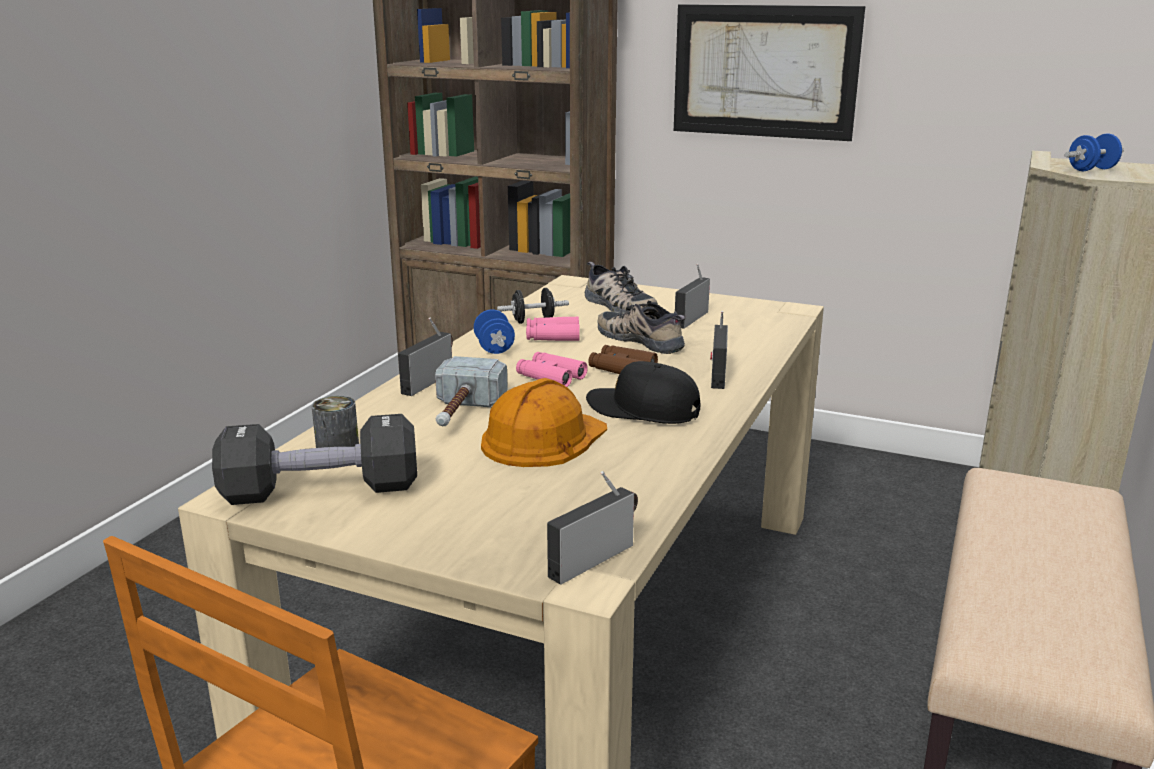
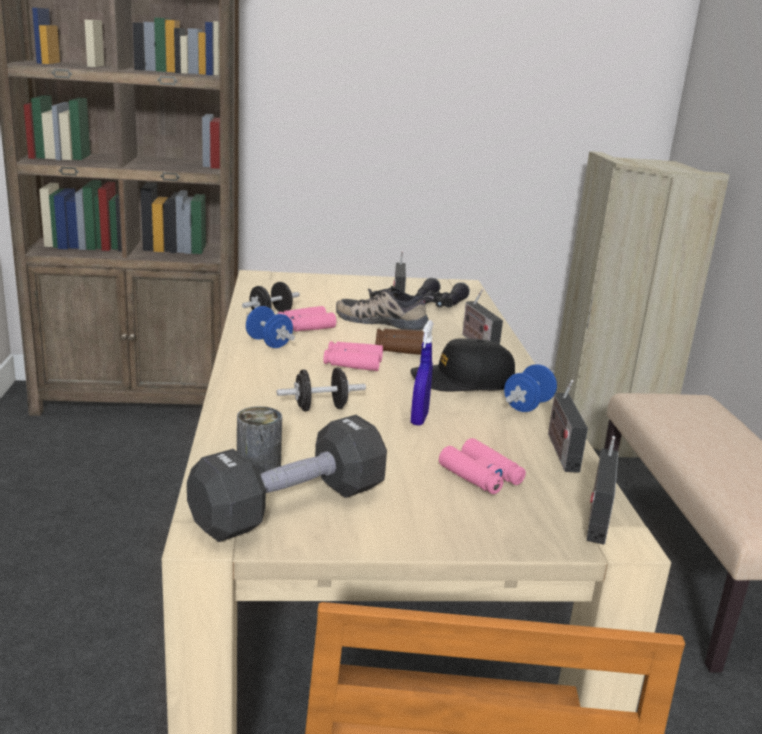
camera: 30 degrees left, 0 degrees up
radio [398,318,453,396] -> radio moved to [548,380,588,473]
hammer [435,356,508,426] -> black dumbbell [276,367,366,411]
orange hard hat [481,378,607,467] -> blue spray bottle [411,320,433,426]
shoe [585,262,658,314] -> none
picture [674,4,865,141] -> none
blue dumbbell [1064,133,1124,171] -> blue dumbbell moved to [504,364,557,412]
none -> black binoculars [416,278,470,308]
none -> pink binoculars [439,438,526,494]

